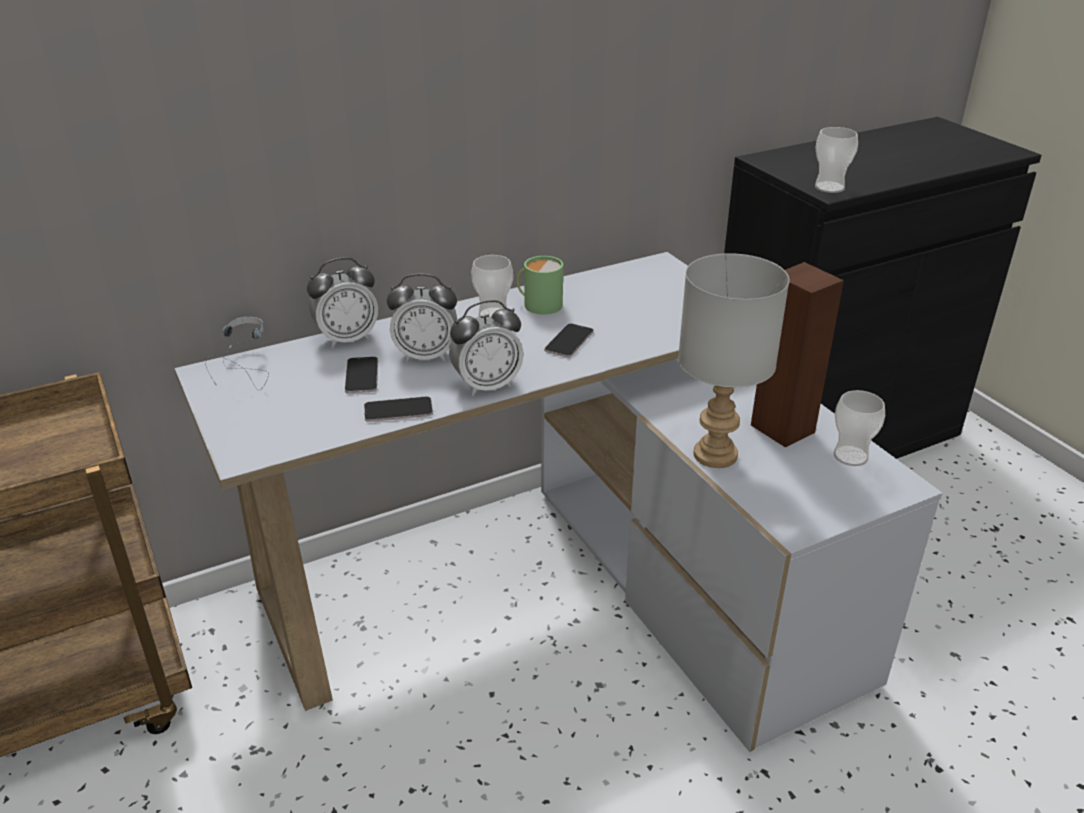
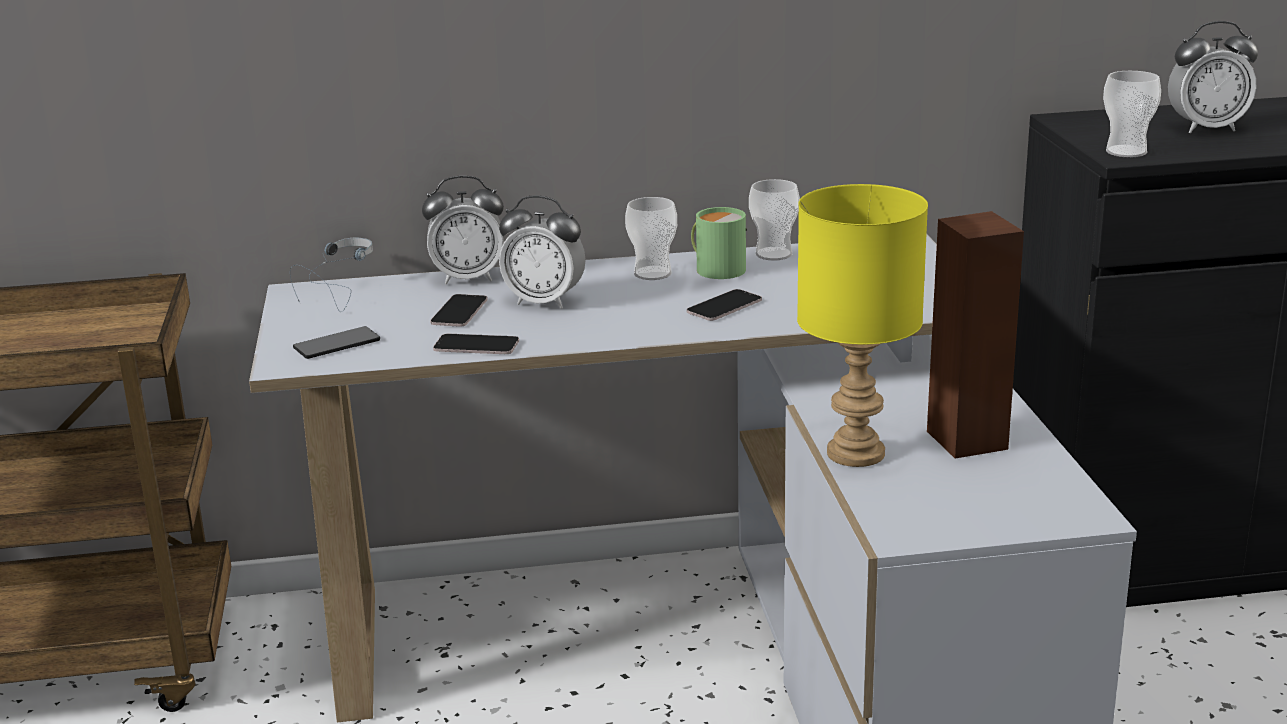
camera: 20 degrees right, 10 degrees down
alarm clock [449,300,523,396] -> alarm clock moved to [1168,21,1258,133]
grey table lamp [678,253,790,468] -> yellow table lamp [797,184,928,467]
cup [834,390,885,466] -> cup moved to [749,179,800,260]
none -> phone [293,326,380,359]

